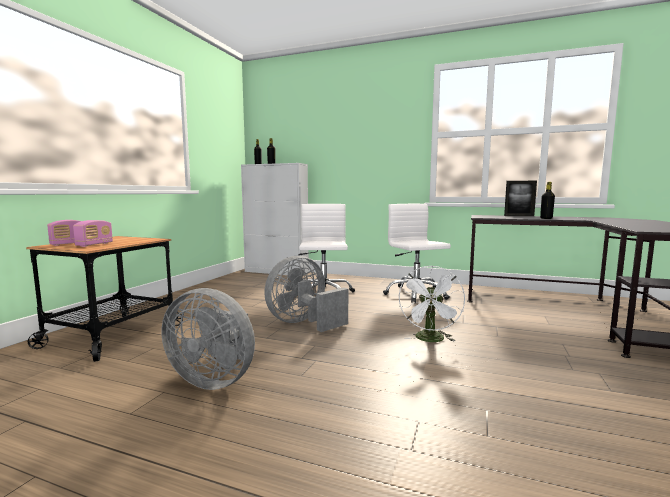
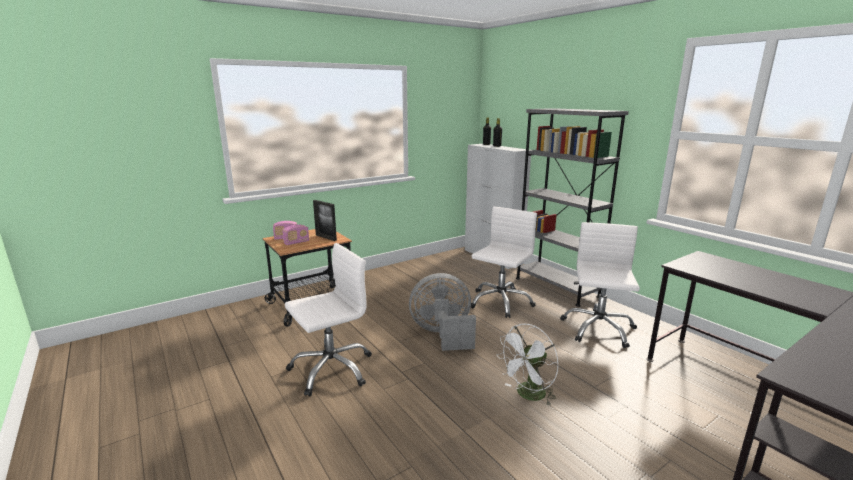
camera: 35 degrees right, 10 degrees up
grey fan [162,288,255,390] -> white office chair [285,243,372,396]
picture frame [504,181,537,216] -> picture frame moved to [313,200,337,241]
black bottle [540,182,555,219] -> none
none -> grey bookcase [516,108,629,307]

